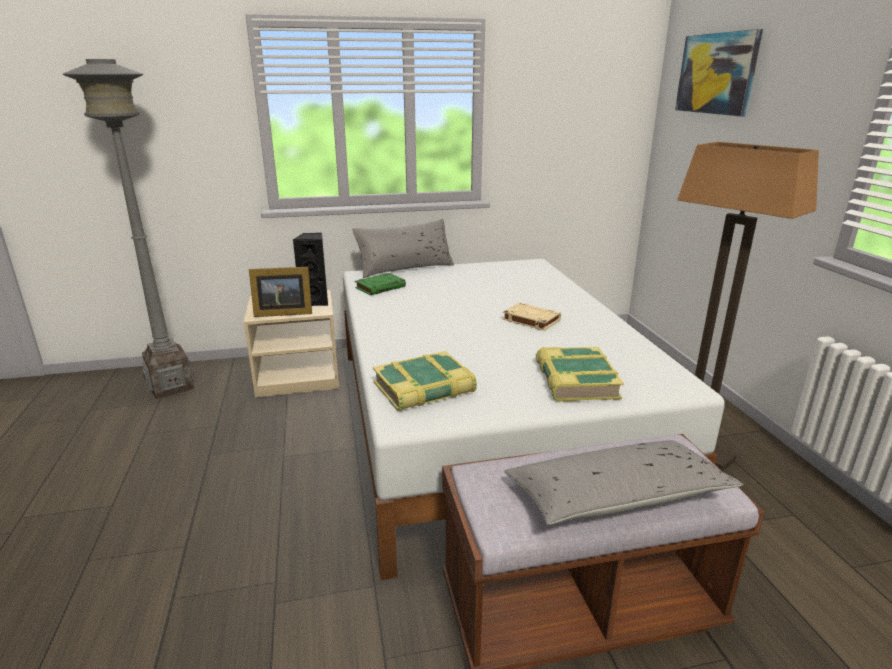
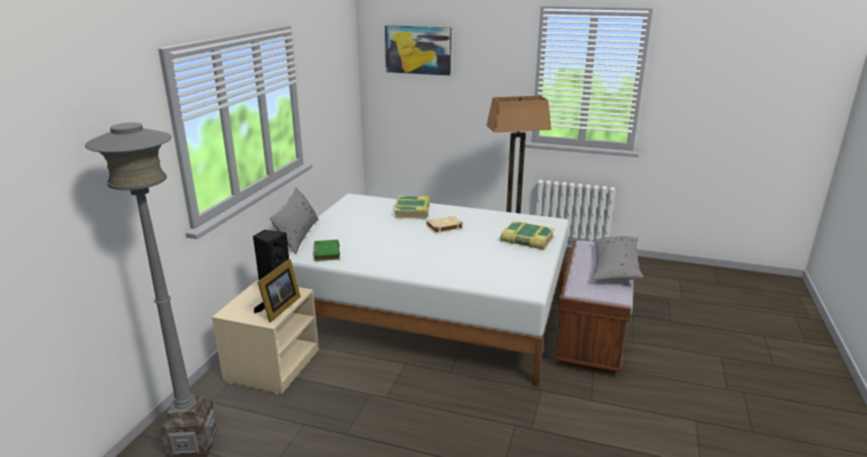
camera: 60 degrees left, 0 degrees up
book [373,351,477,411] -> book moved to [394,196,430,219]

